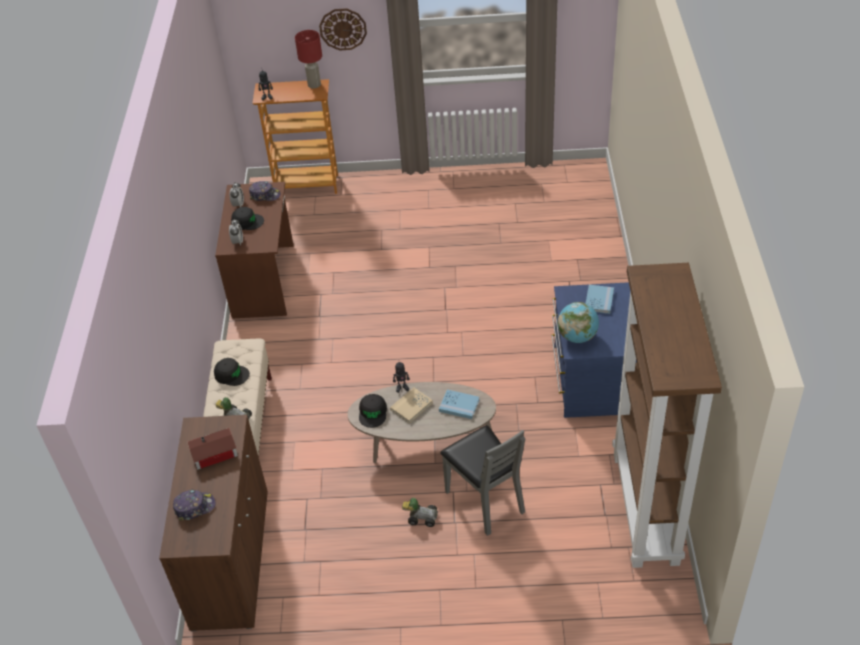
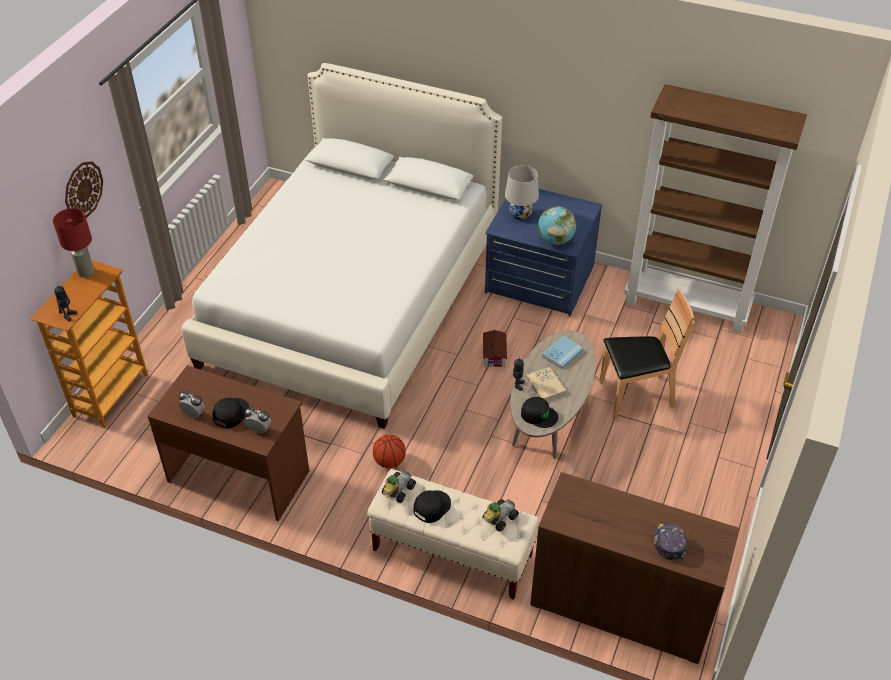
camera: 70 degrees left, 0 degrees up
toy house [187,428,238,470] -> toy house moved to [483,330,507,367]
cap [249,181,280,201] -> none
toy car [402,498,438,527] -> toy car moved to [382,471,416,503]
grey chair [440,425,526,536] -> brown chair [599,289,695,419]
blue book [586,285,614,314] -> white table lamp [505,165,539,220]
none -> white bed [182,63,502,429]
none -> basketball [373,435,406,468]

